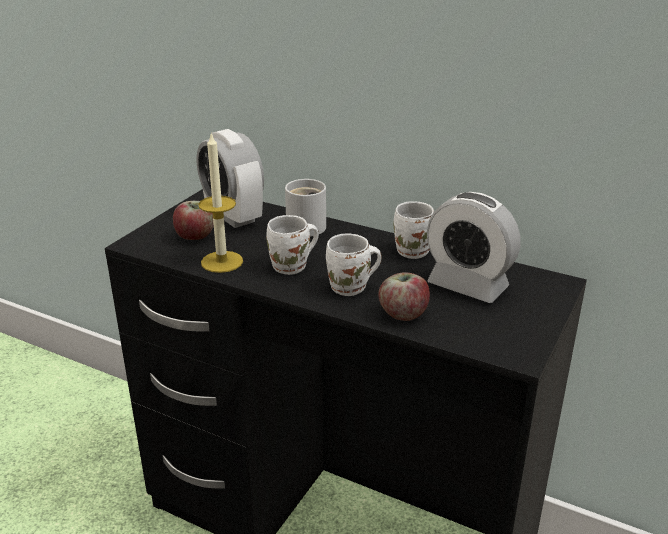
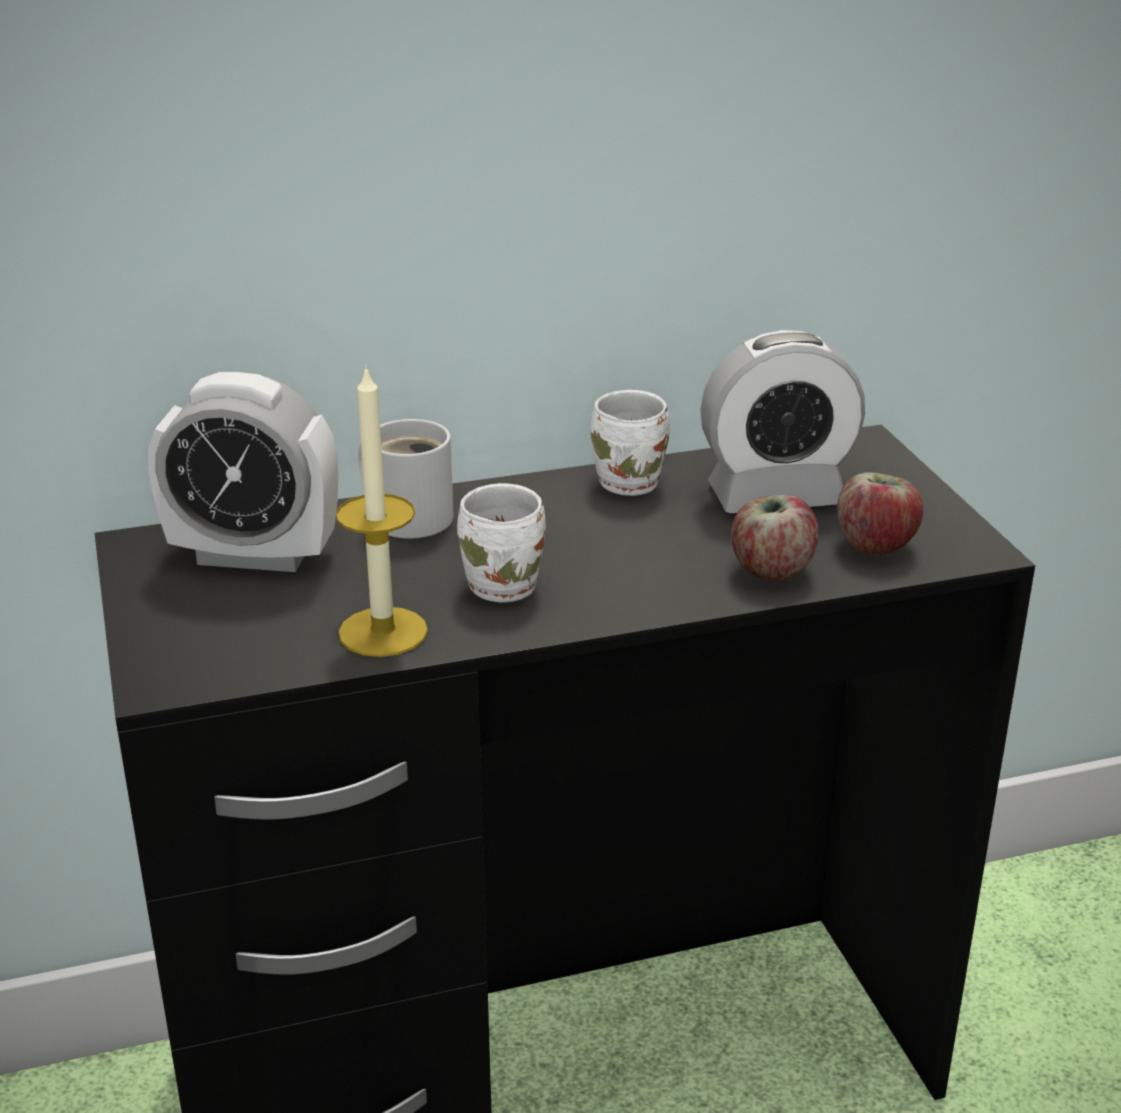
camera: 45 degrees left, 0 degrees up
apple [173,201,214,240] -> apple moved to [837,472,923,555]
white mug [326,234,382,296] -> none

